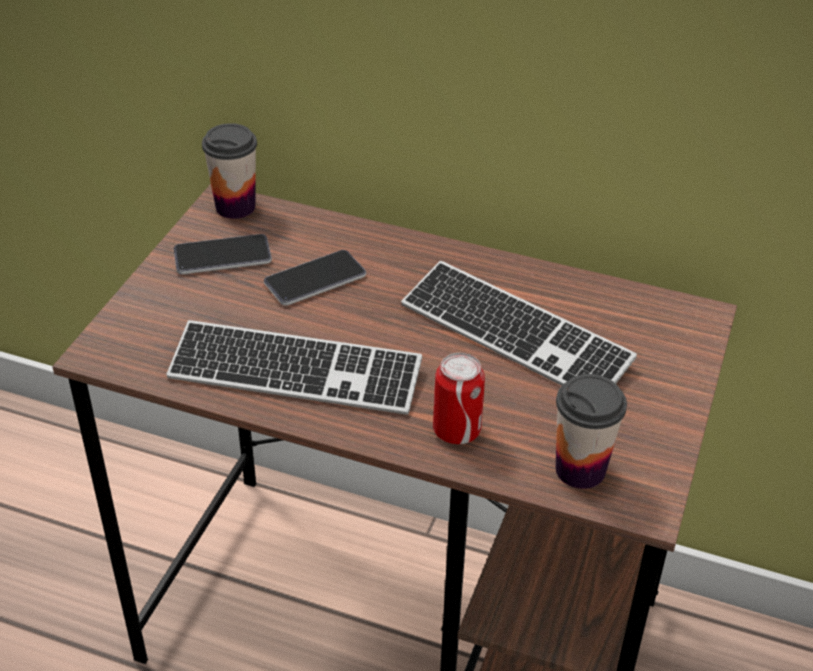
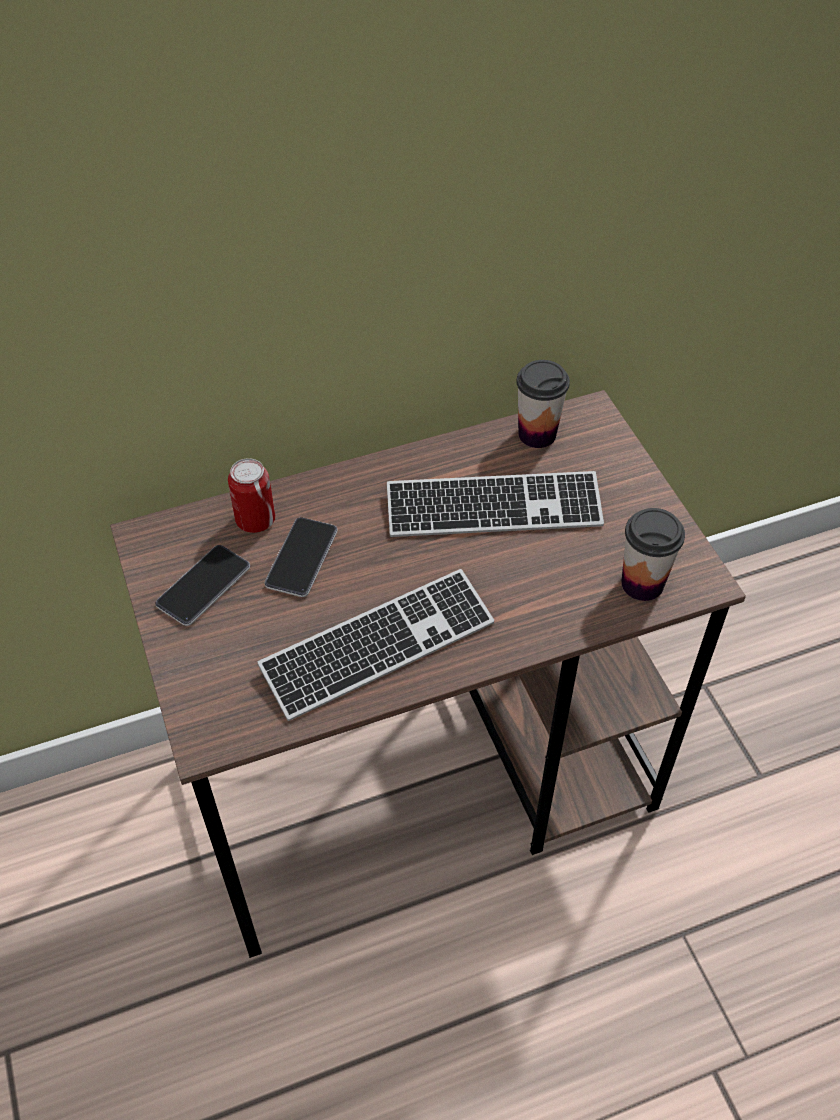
camera: 40 degrees left, 10 degrees up
cup [202,123,257,219] -> cup moved to [516,360,570,448]
can [433,353,485,444] -> can moved to [228,458,275,533]

